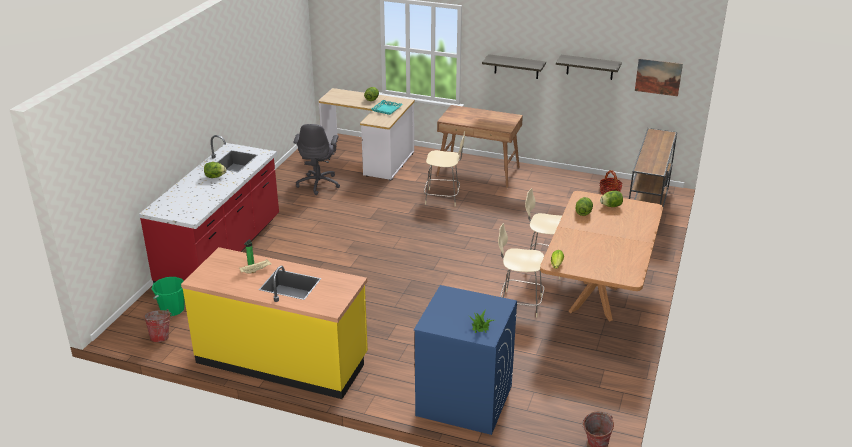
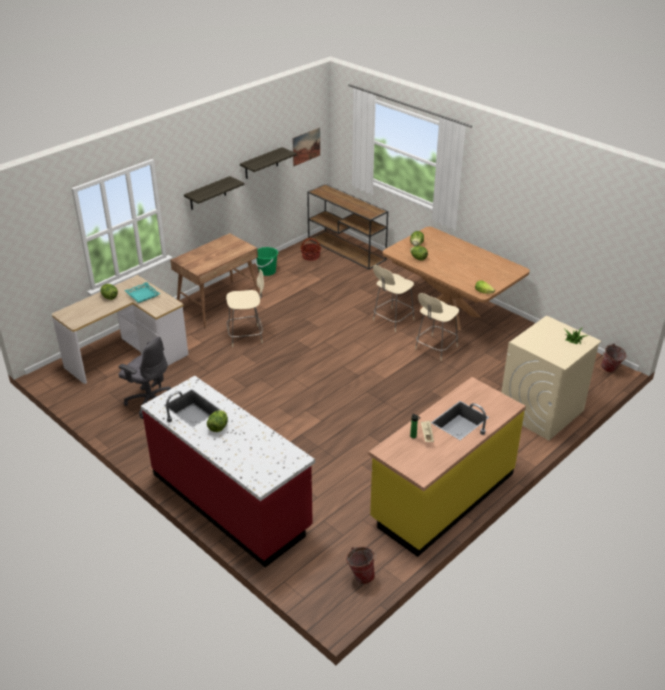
camera: 65 degrees left, 5 degrees up
green bucket [152,277,185,316] -> green bucket moved to [255,247,278,276]
blue washing machine [414,285,517,435] -> beige washing machine [501,316,602,440]
beige chair [424,131,465,206] -> beige chair turned 45 degrees clockwise [226,269,264,347]

